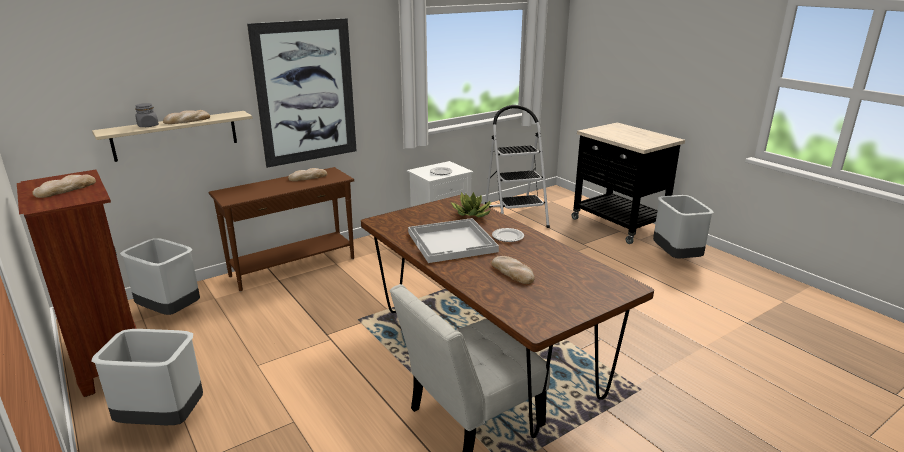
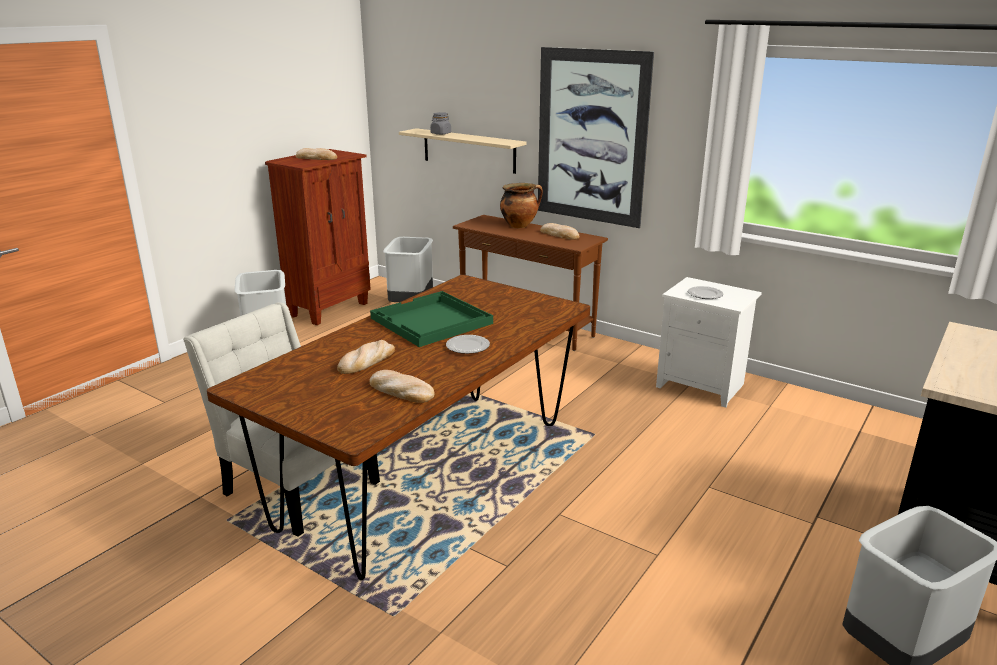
camera: 70 degrees right, 0 degrees up
bread [163,110,210,124] -> bread moved to [369,370,435,403]
white tray [408,218,499,263] -> green tray [370,291,493,347]
potted plant [451,192,491,217] -> none
step ladder [485,105,550,228] -> none
none -> cooking pot [500,183,543,228]

